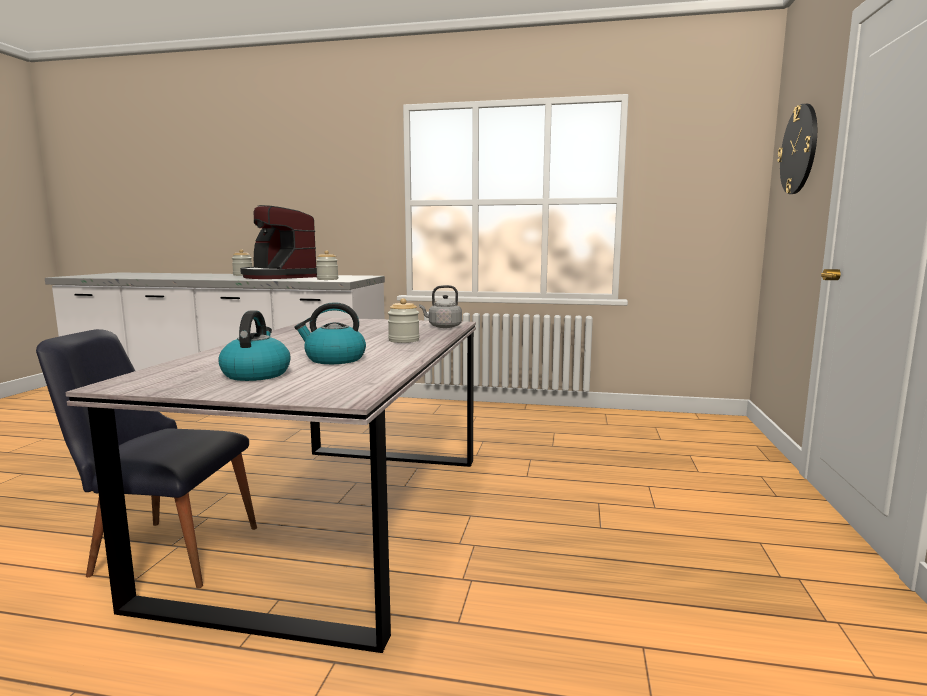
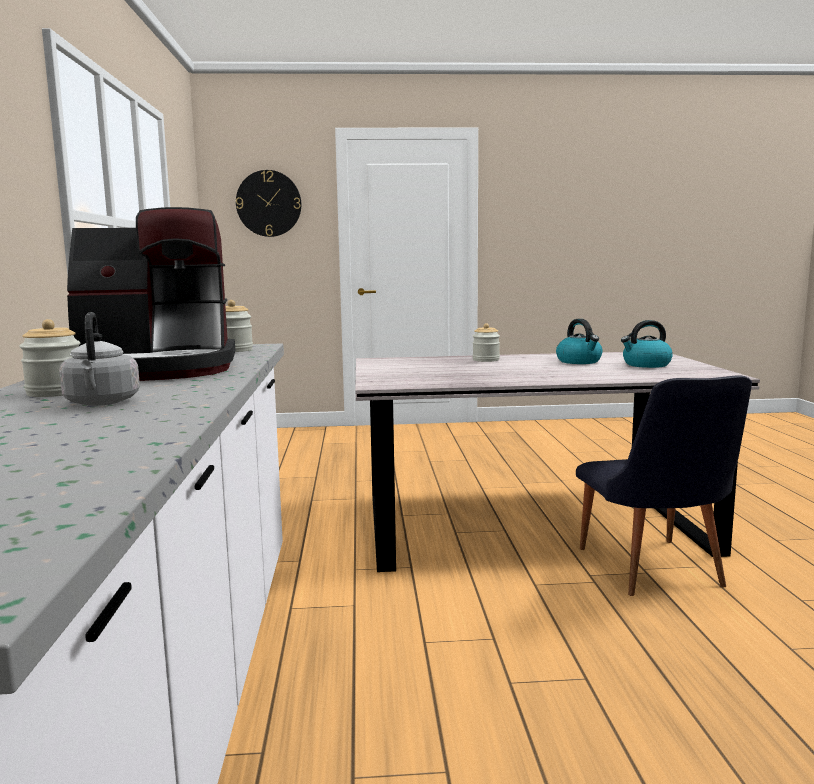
camera: 105 degrees left, 0 degrees up
coffee machine [240,205,317,279] -> coffee machine turned 45 degrees clockwise [67,207,235,381]
grey kettle [419,285,462,328] -> grey kettle moved to [59,312,140,406]

